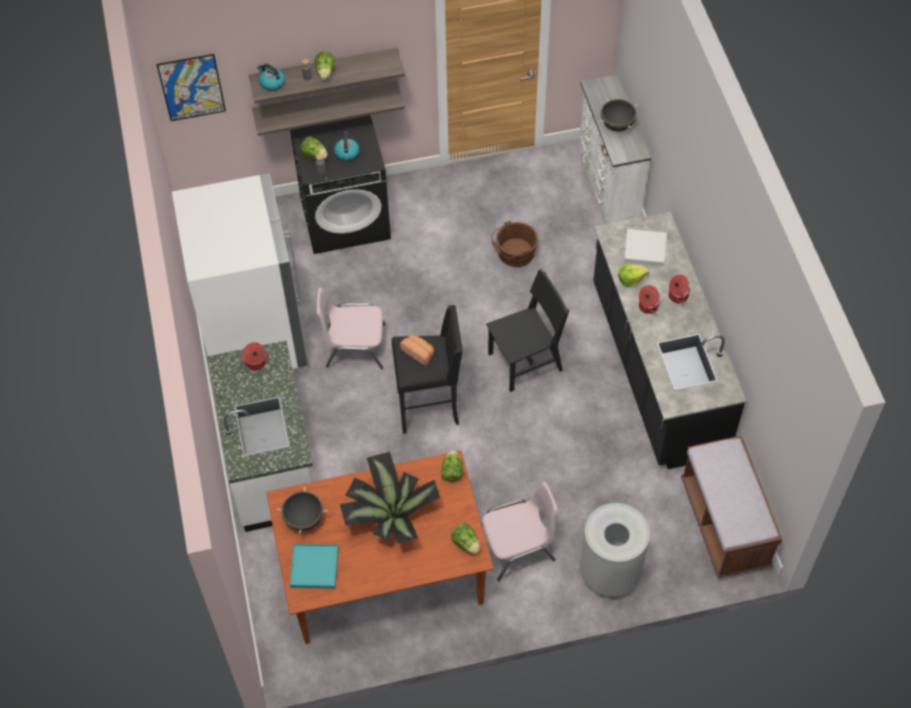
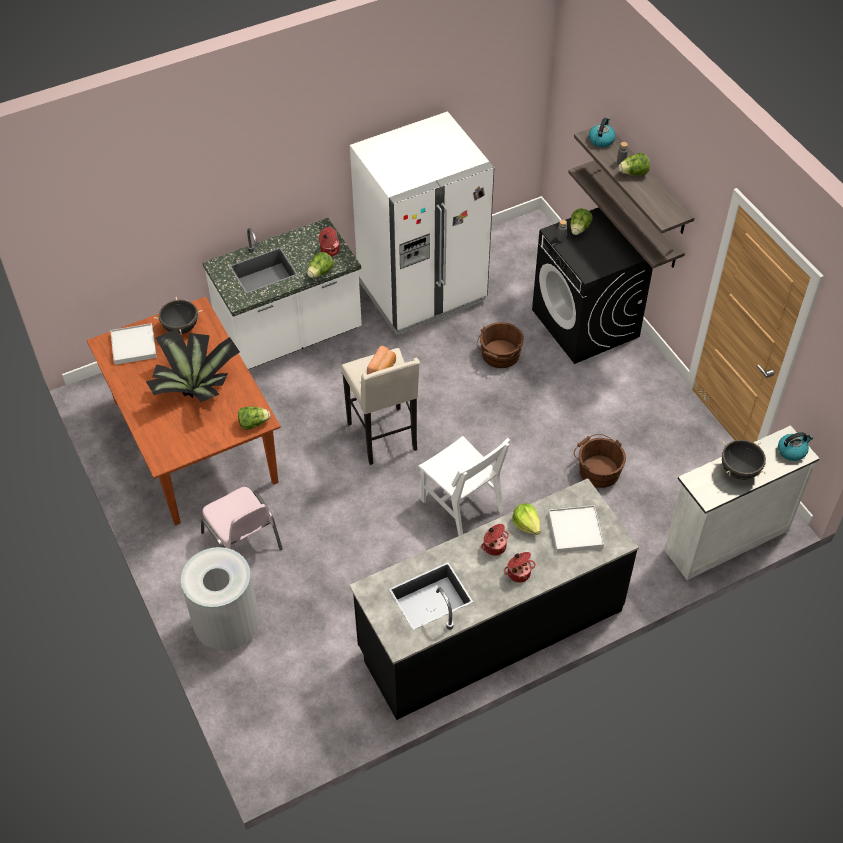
camera: 75 degrees right, 5 degrees down
picture [156,54,226,121] -> none
turquoise tray [290,544,339,589] -> white tray [110,323,157,365]
pink chair [317,288,385,370] -> none
kettle [334,132,359,161] -> kettle moved to [778,432,813,461]
black stool [392,305,463,434] -> beige stool [341,348,420,465]
lettuce [451,523,480,554] -> lettuce moved to [307,252,334,278]
black chair [486,269,569,392] -> white chair [418,436,510,536]
brown bench [681,435,782,578] -> none
none -> brown bucket [477,322,524,368]

